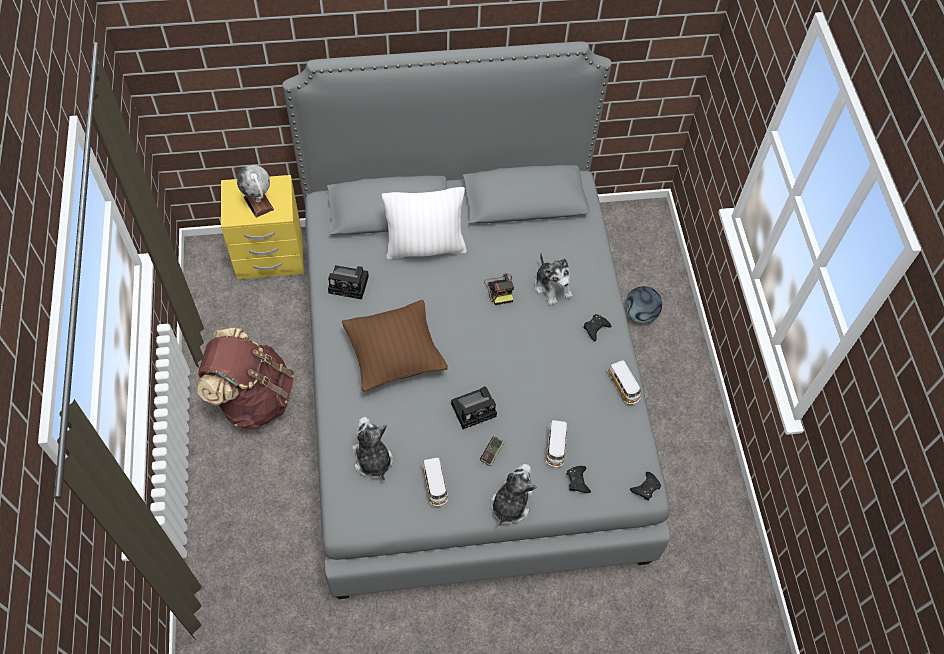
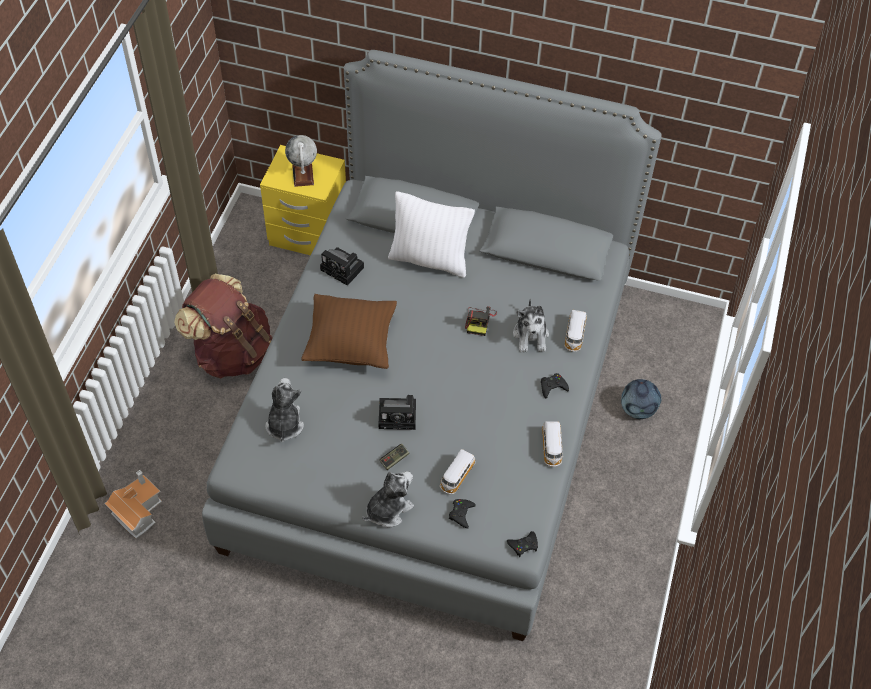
camera: 25 degrees right, 5 degrees down
toy car [422,458,449,506] -> toy car moved to [564,310,587,352]
none -> toy house [104,470,162,539]

